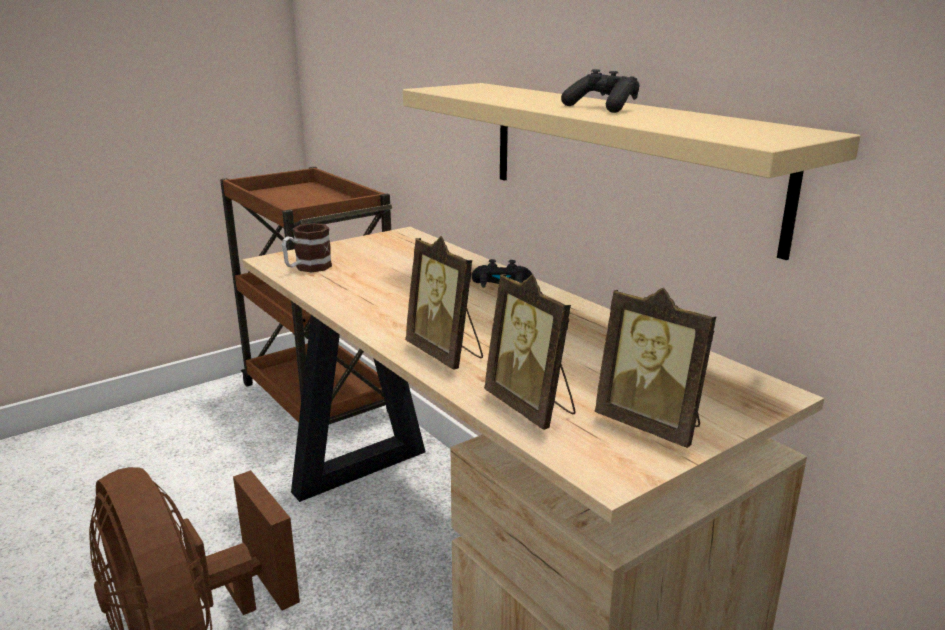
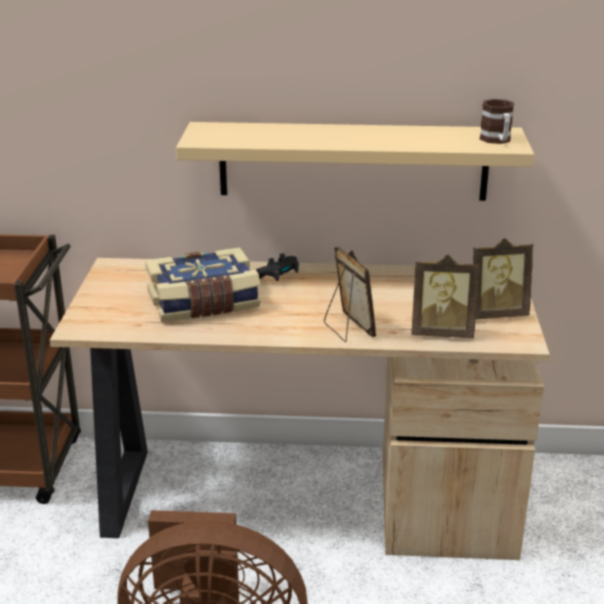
camera: 50 degrees left, 5 degrees up
mug [282,223,332,272] -> mug moved to [479,99,514,144]
picture frame [405,236,483,370] -> picture frame turned 120 degrees counterclockwise [324,247,376,342]
black game controller [561,69,639,113] -> none
none -> book [145,247,261,322]

